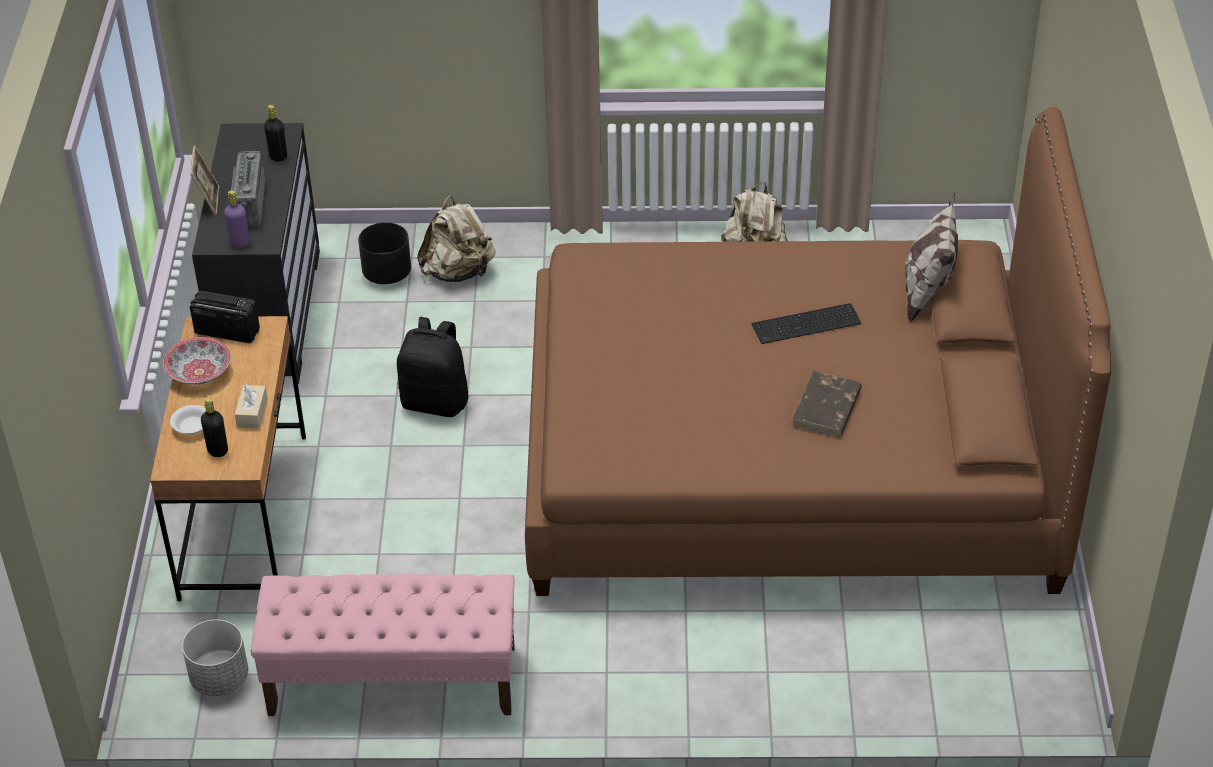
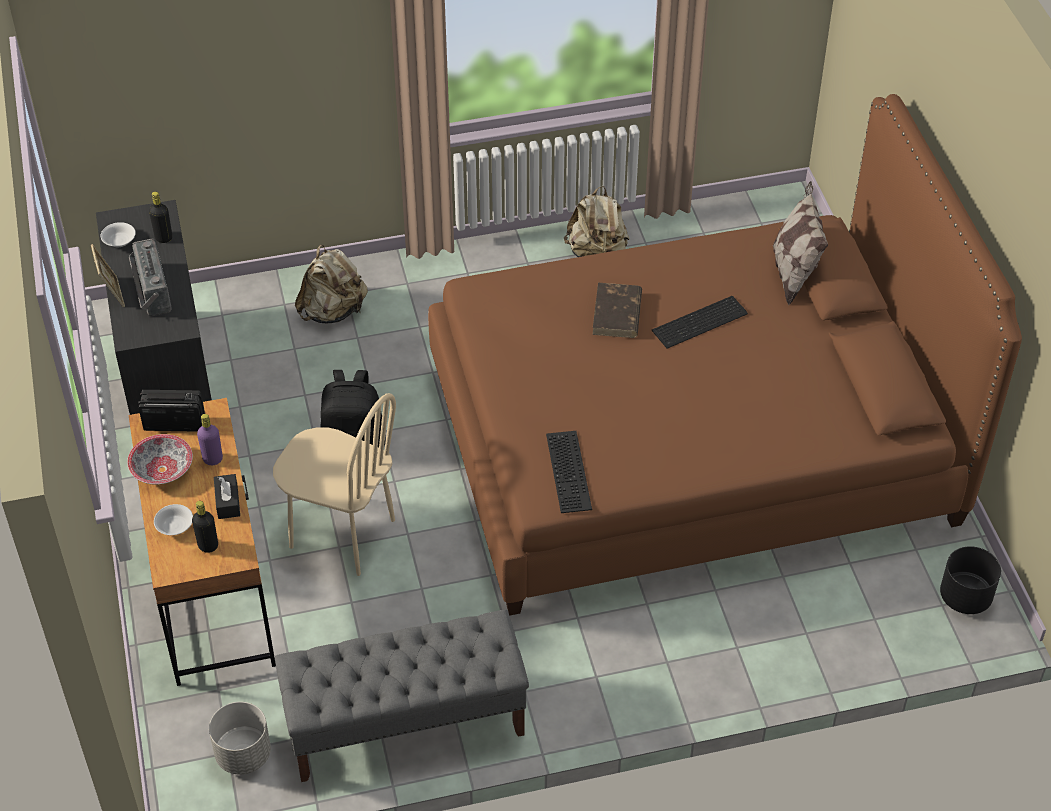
camera: 15 degrees left, 5 degrees up
purple bottle [224,190,250,248] -> purple bottle moved to [197,414,223,465]
beige tissue box [235,384,268,429] -> black tissue box [214,474,240,519]
pink bench [251,574,515,716] -> grey bench [275,610,529,782]
black planter [358,222,411,284] -> black planter moved to [940,546,1001,614]
brown book [792,371,862,437] -> brown book moved to [592,283,642,338]
none -> white bowl [101,222,136,247]
none -> beige chair [273,393,396,576]
none -> keyboard [546,431,592,513]

